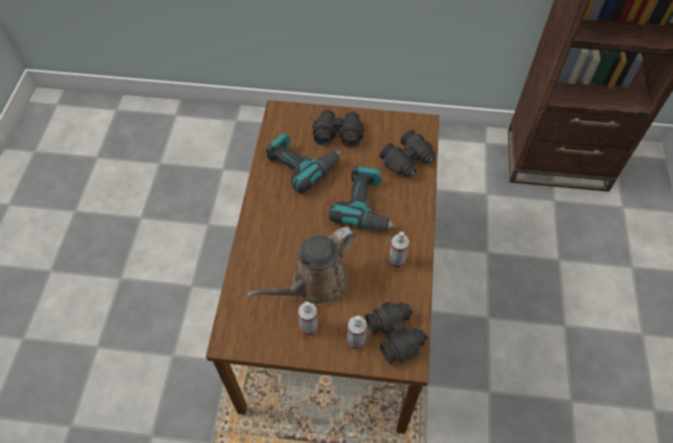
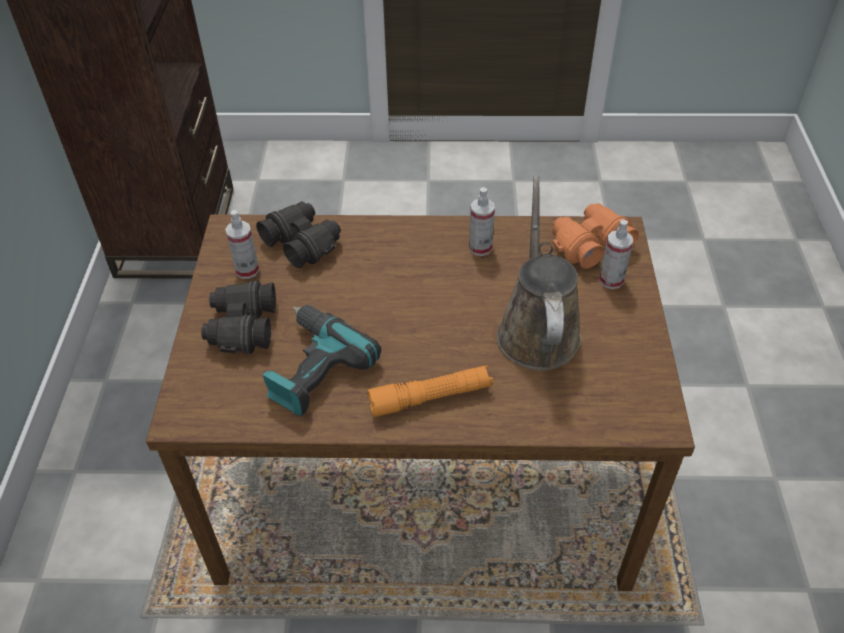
camera: 95 degrees left, 10 degrees down
brown watering can [246,227,356,305] -> brown watering can turned 135 degrees counterclockwise [496,175,582,370]
spray bottle [298,302,318,336] -> spray bottle moved to [225,210,259,279]
power drill [328,166,396,231] -> none
black binoculars [365,302,427,364] -> orange binoculars [552,203,639,269]
none -> orange flashlight [367,365,493,417]

